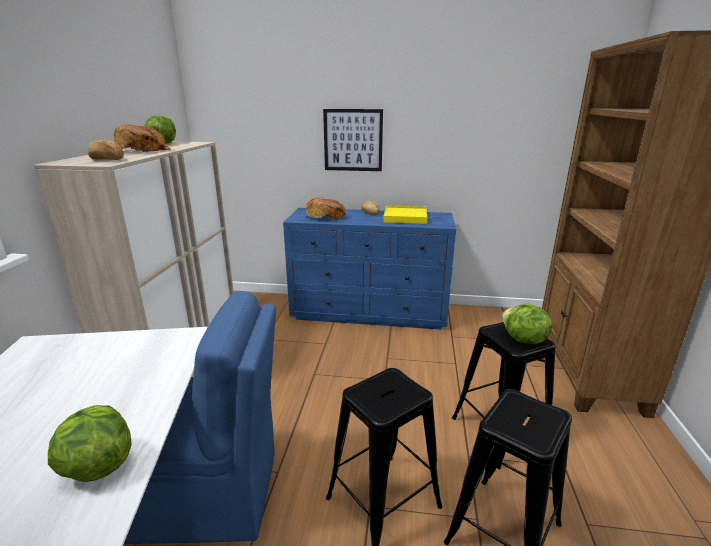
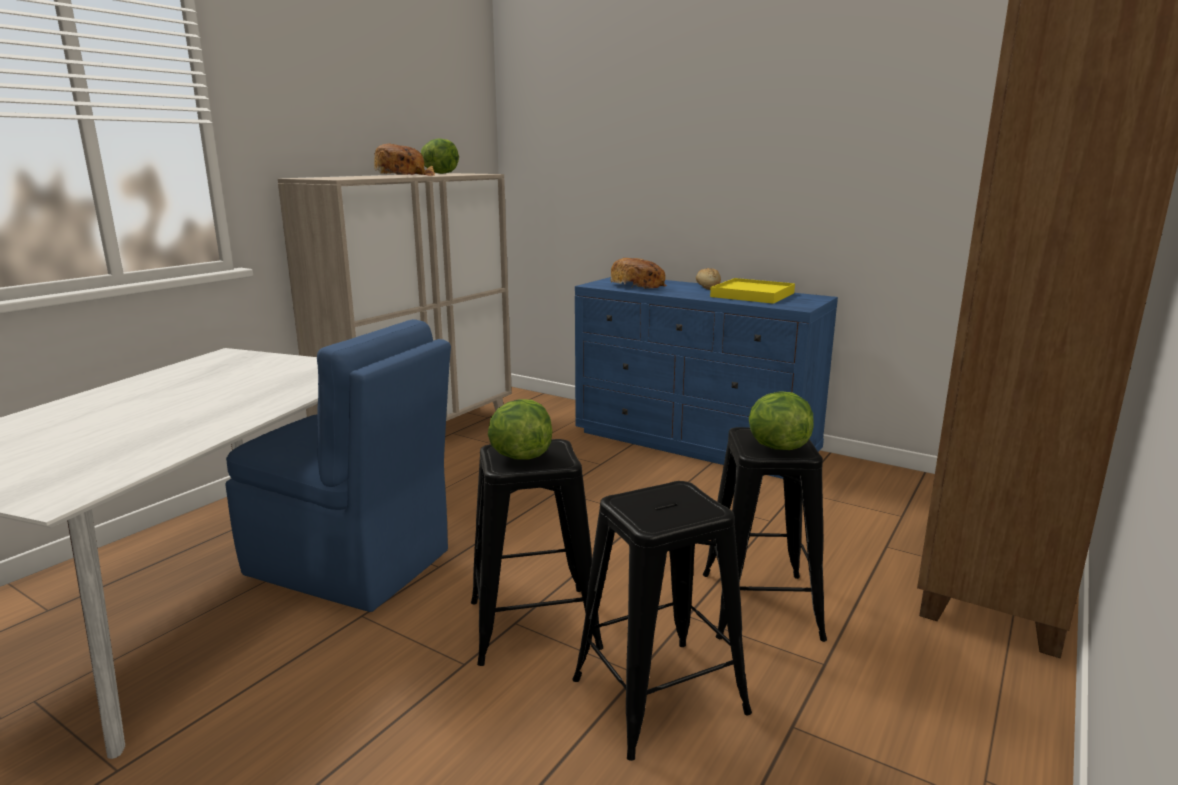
camera: 25 degrees right, 5 degrees down
lettuce [48,405,132,482] -> lettuce moved to [488,399,552,460]
bread [88,140,124,160] -> none
picture [323,109,383,171] -> none

